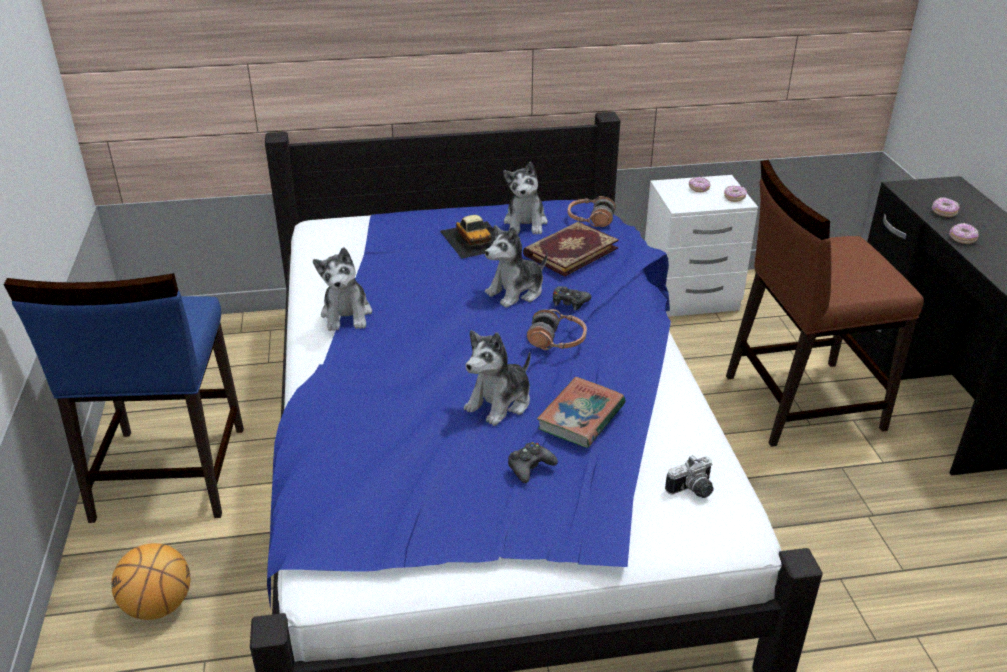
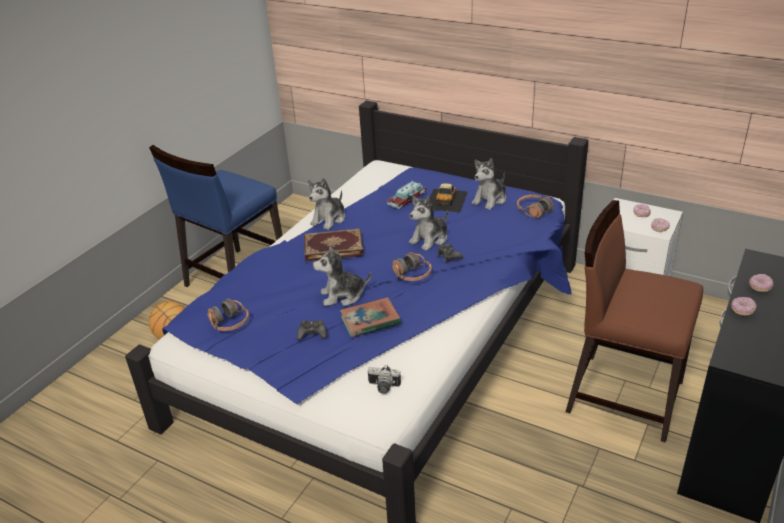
camera: 40 degrees right, 0 degrees up
plush toy [485,225,548,308] -> plush toy turned 45 degrees counterclockwise [409,196,448,251]
book [523,222,619,277] -> book moved to [304,229,364,262]
none -> headphones [207,299,249,331]
none -> toy car [387,181,427,209]

